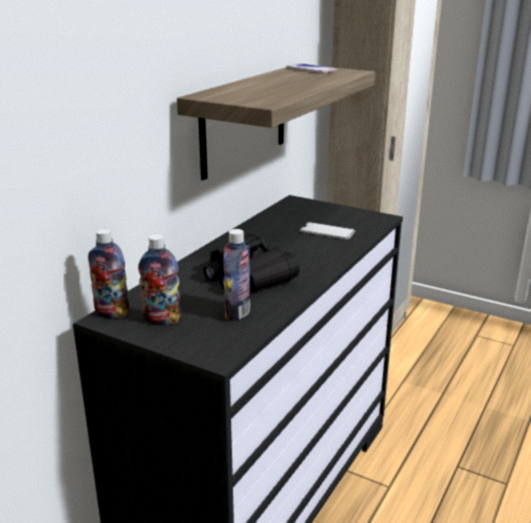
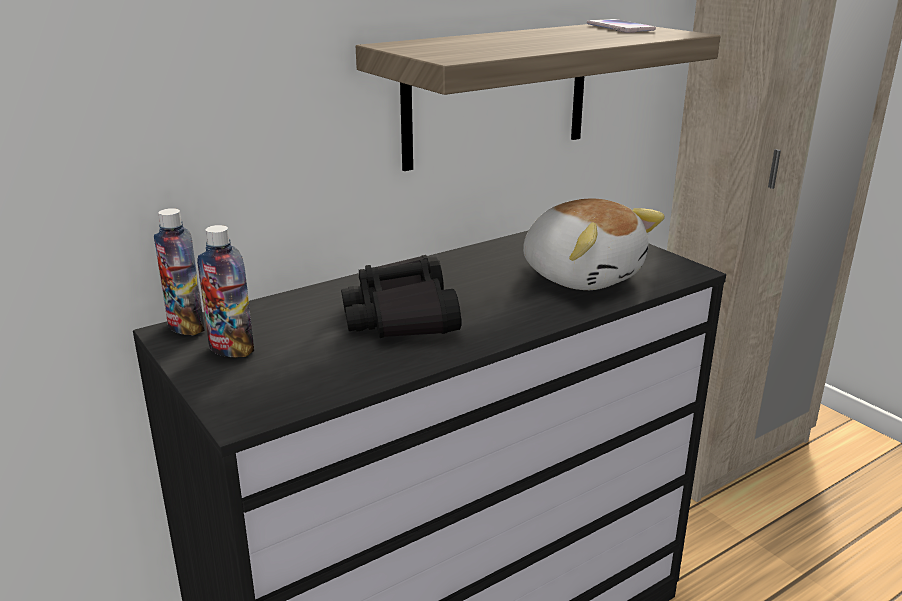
camera: 25 degrees right, 0 degrees up
bottle [223,229,250,321] -> none
phone [300,222,355,240] -> plush toy [523,198,665,290]

